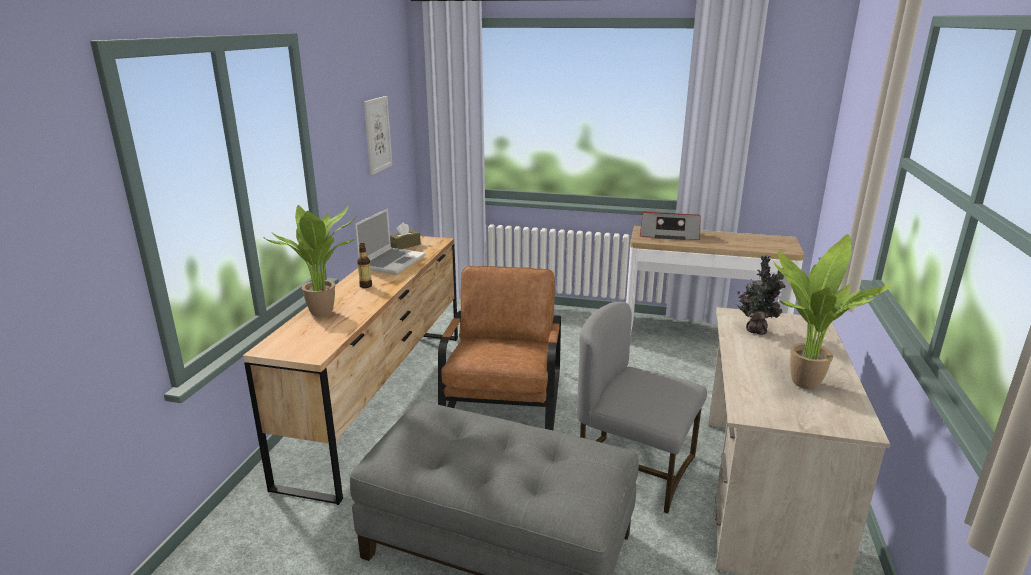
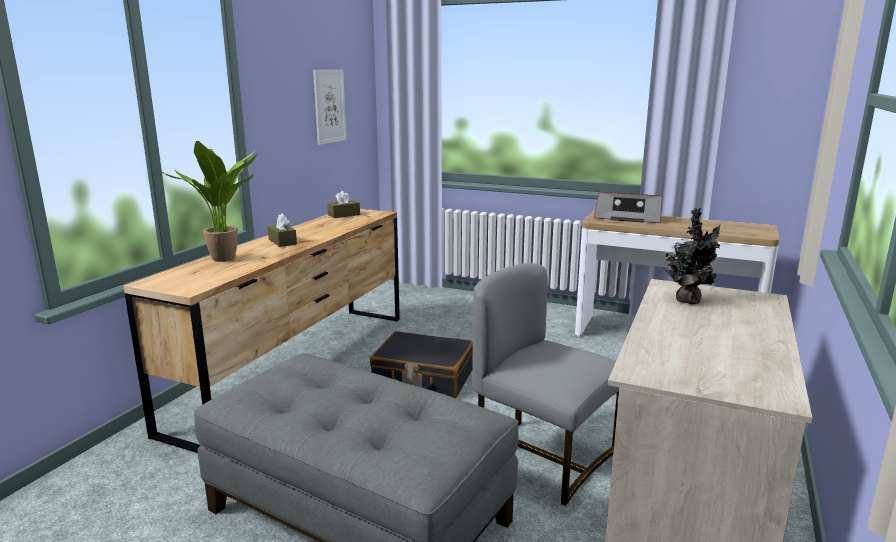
camera: 10 degrees right, 5 degrees down
laptop [355,209,426,274] -> none
bottle [357,243,372,288] -> brown tissue box [268,214,297,247]
brown armchair [438,266,561,430] -> black suitcase [370,331,473,398]
potted plant [773,234,893,389] -> none

